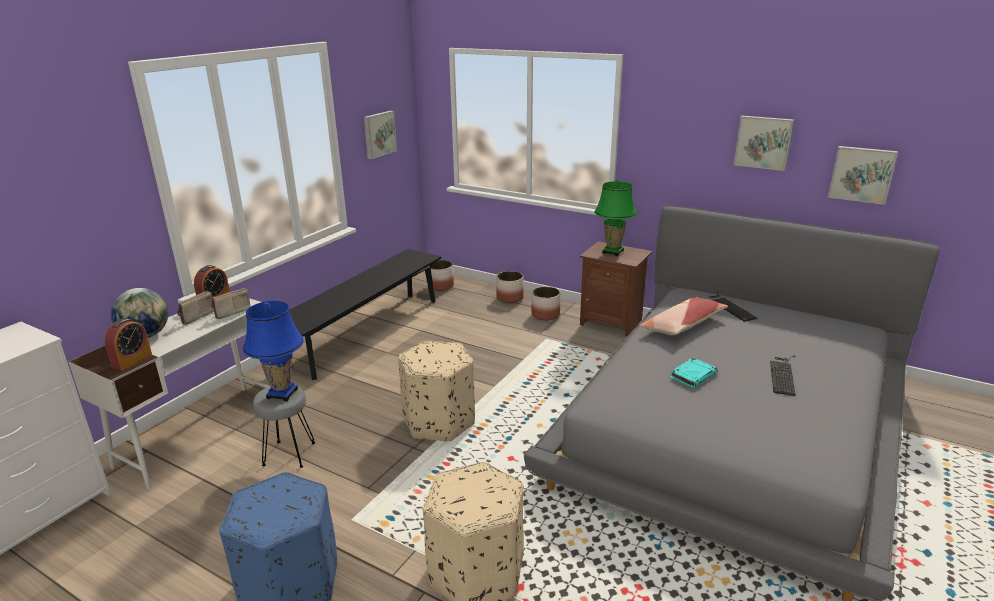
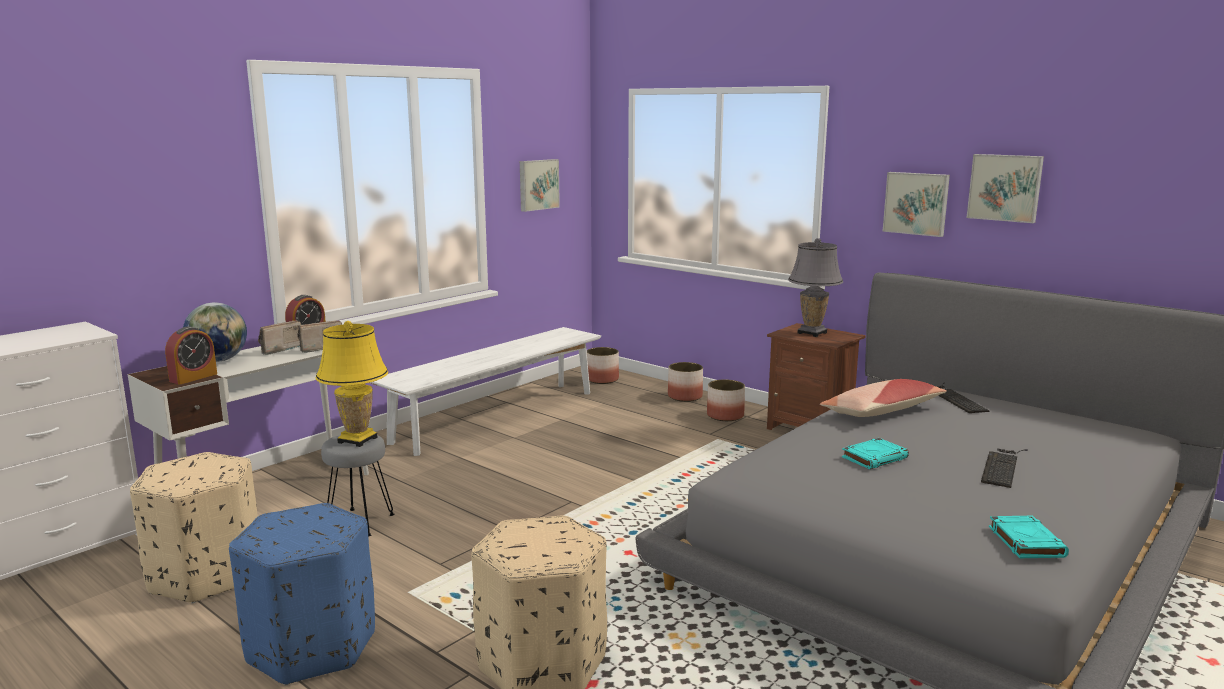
camera: 10 degrees right, 10 degrees down
blue table lamp [243,301,304,401] -> yellow table lamp [316,321,388,447]
black bench [290,249,442,380] -> white bench [370,327,601,456]
beige ottoman [398,341,475,441] -> beige ottoman moved to [130,452,258,603]
green table lamp [595,180,637,256] -> grey table lamp [788,238,843,337]
picture [828,146,898,205] -> picture moved to [883,172,950,237]
none -> turquoise book [989,516,1069,558]

